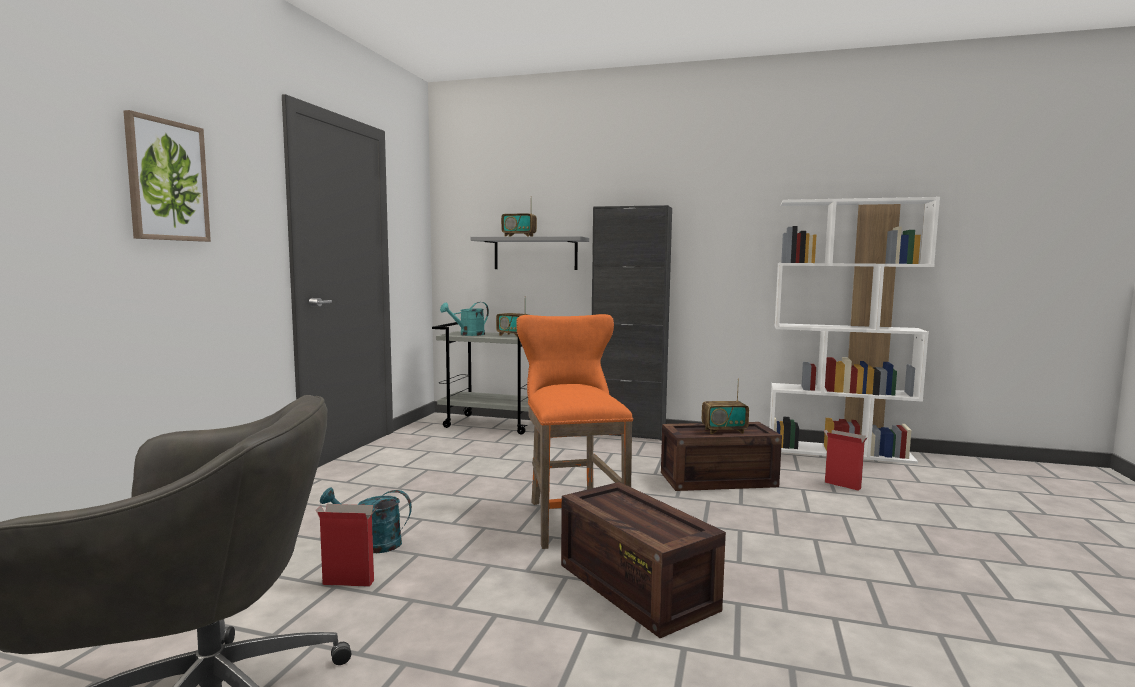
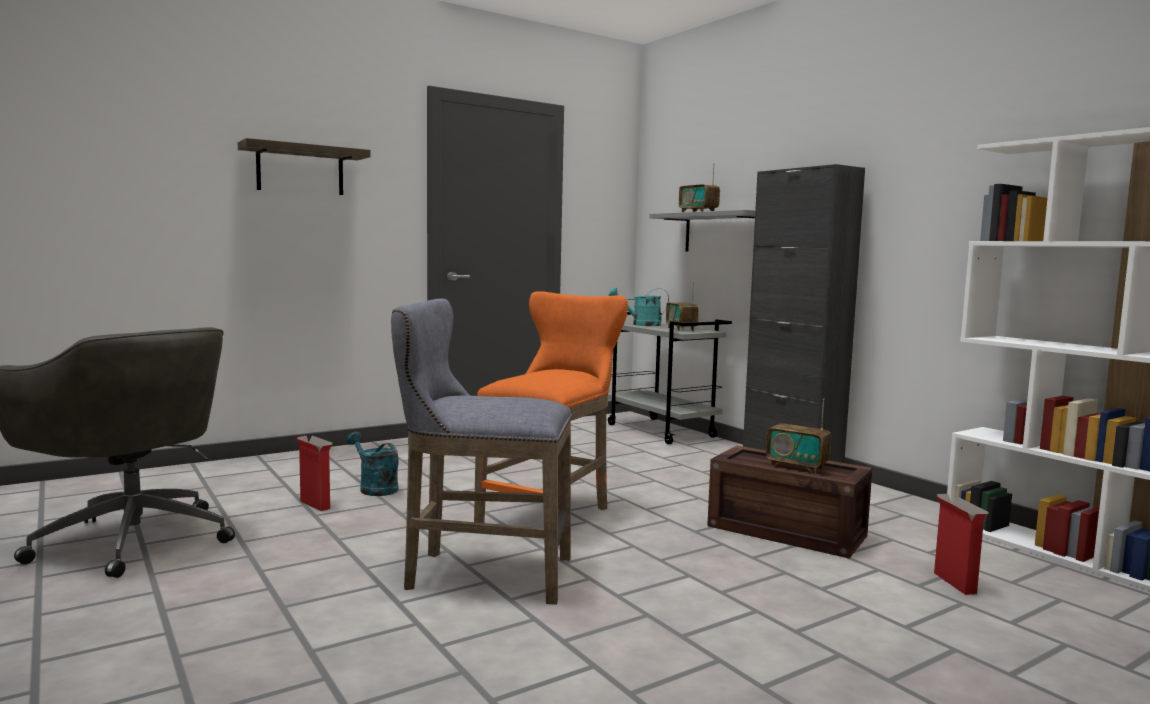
camera: 40 degrees right, 0 degrees up
picture [124,110,211,242] -> shelf [238,138,371,195]
crate [561,482,726,638] -> grey stool [391,299,572,605]

